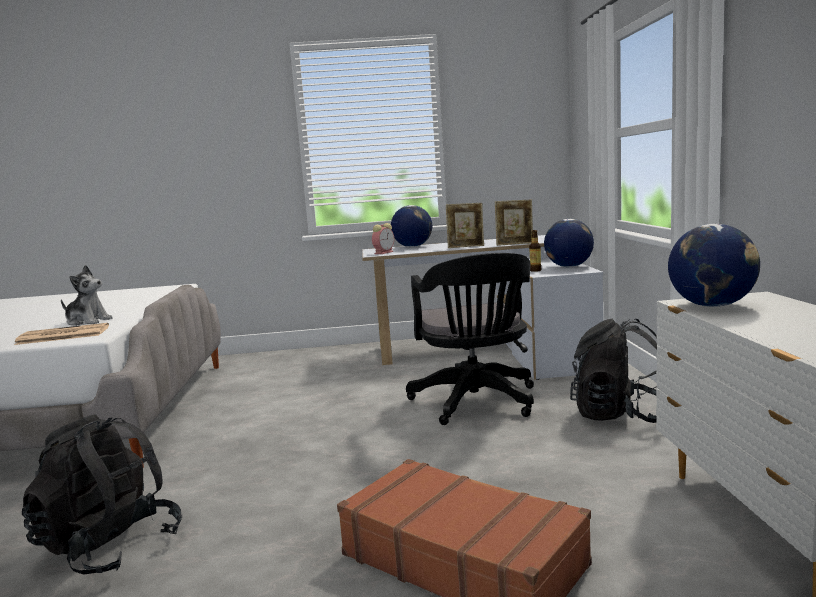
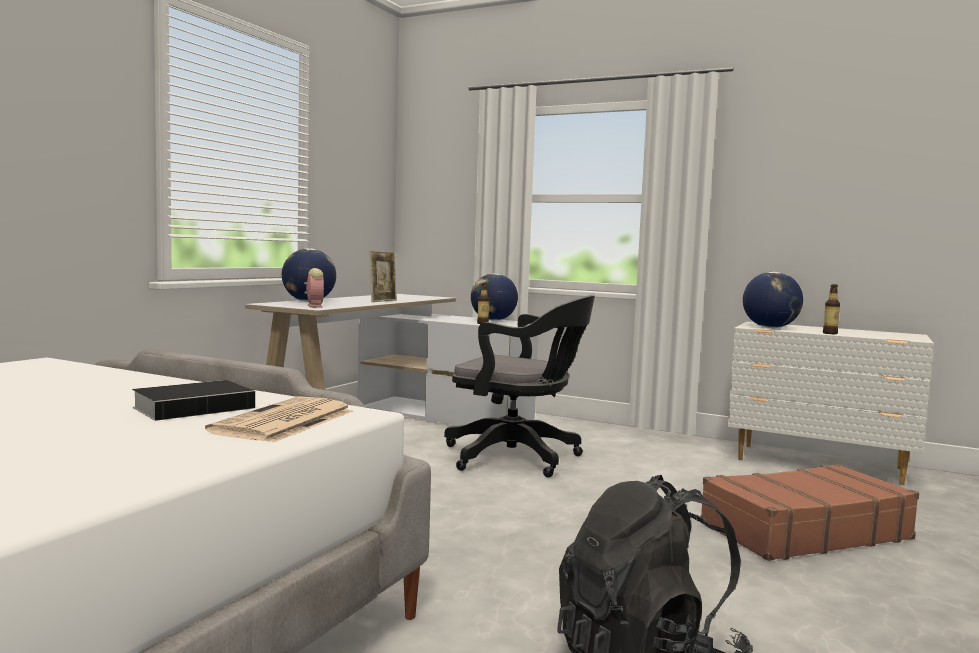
camera: 60 degrees left, 5 degrees down
plush toy [61,265,113,326] -> book [132,380,269,421]
picture frame [495,200,533,246] -> none
black backpack [570,319,657,423] -> none
none -> bottle [823,284,840,334]

